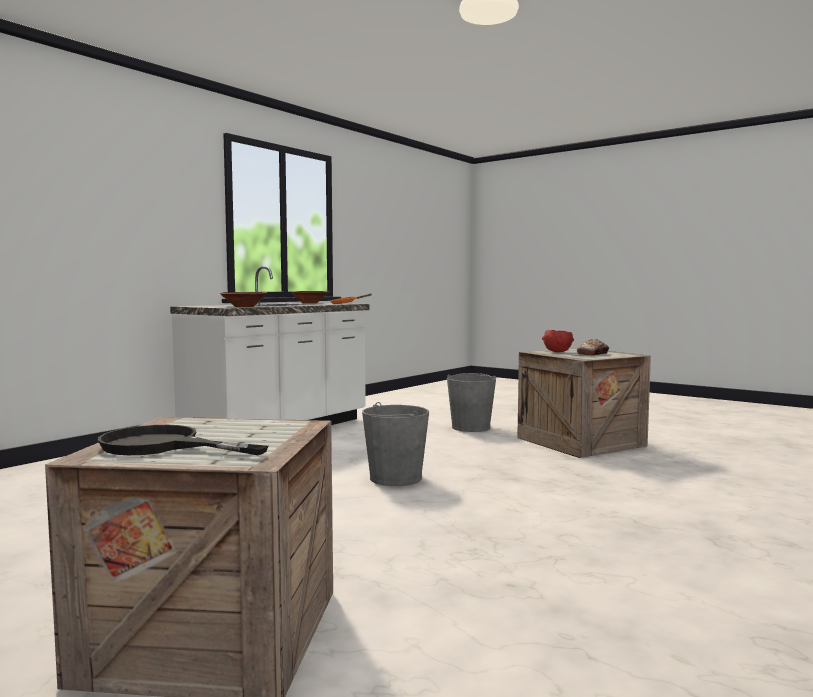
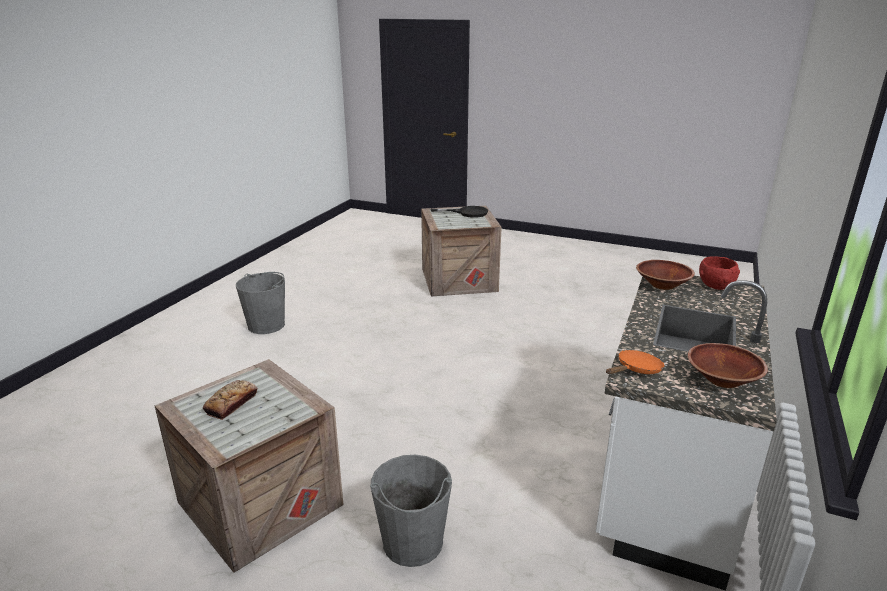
camera: 165 degrees right, 20 degrees up
grey bucket [362,402,429,486] -> grey bucket moved to [236,272,285,334]
red bowl [542,330,574,352] -> red bowl moved to [699,256,740,290]

